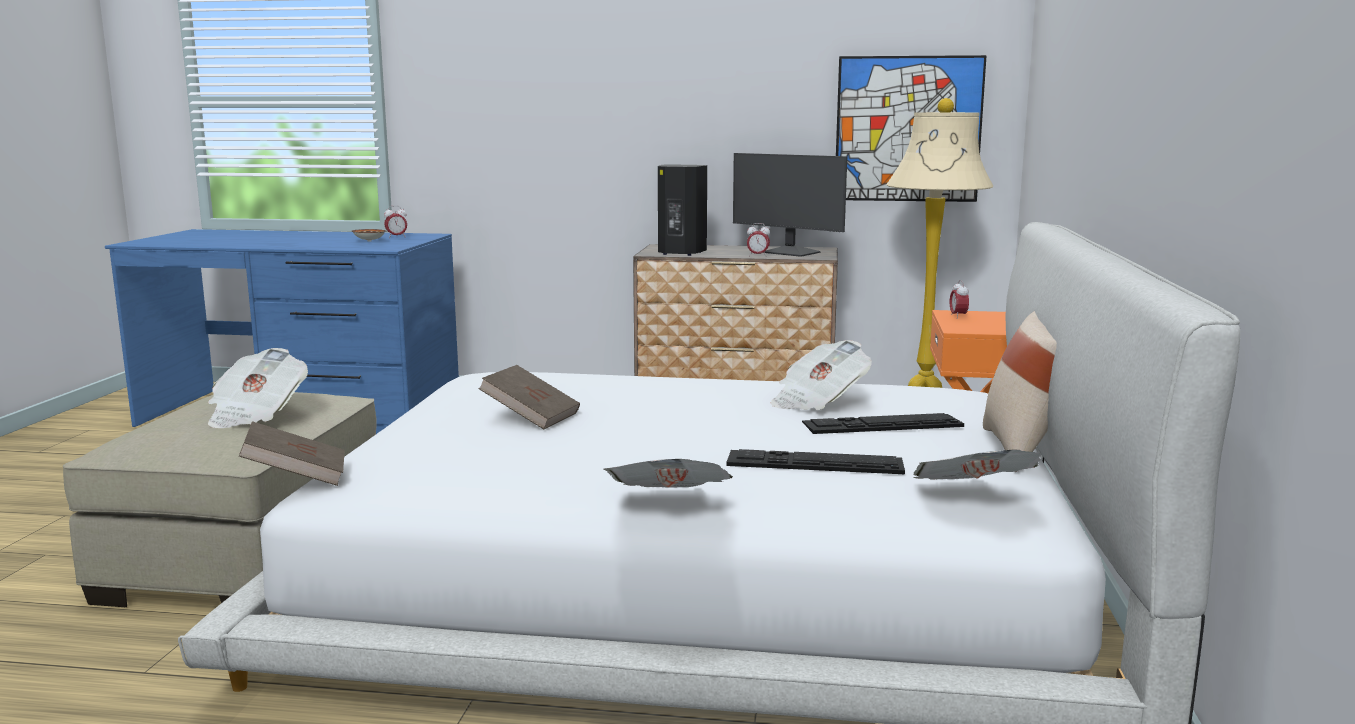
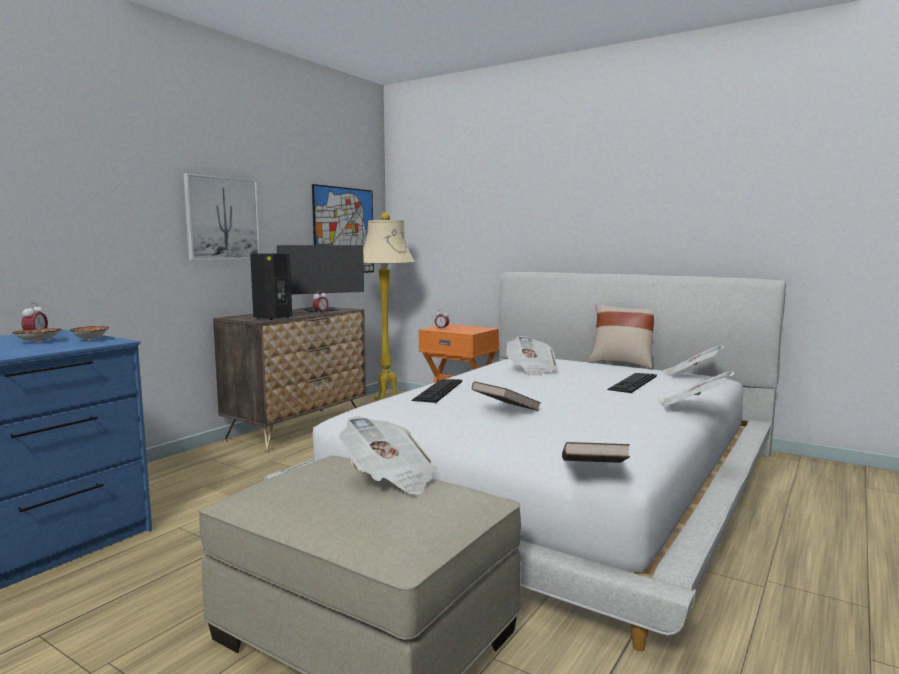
camera: 65 degrees left, 5 degrees down
keyboard [802,413,964,434] -> keyboard moved to [411,379,462,403]
none -> bowl [70,326,109,340]
none -> picture [183,173,260,260]

